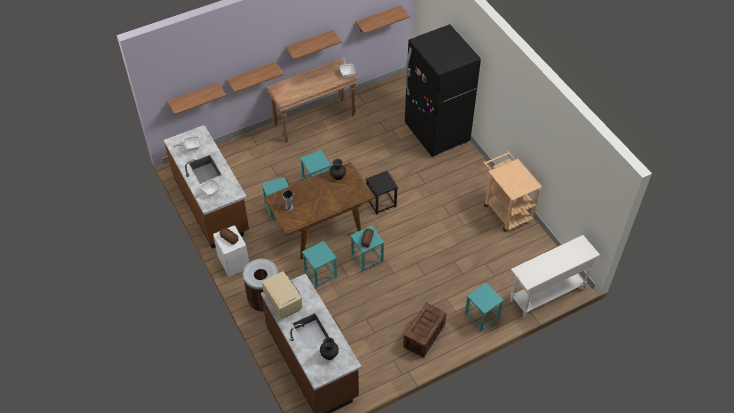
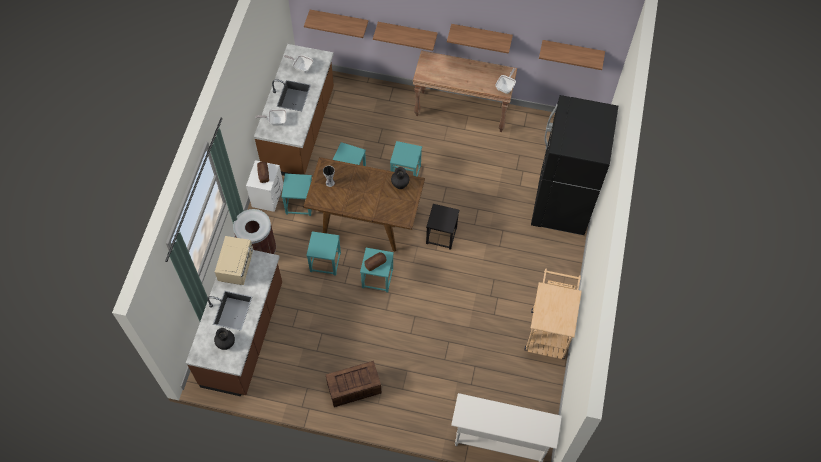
camera: 40 degrees right, 10 degrees up
turquoise stool [465,283,504,331] -> turquoise stool moved to [282,173,312,216]

